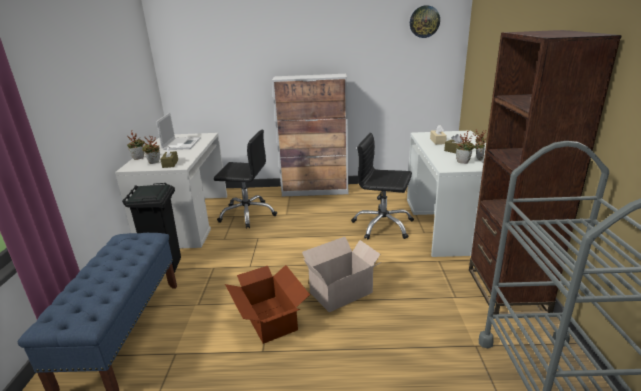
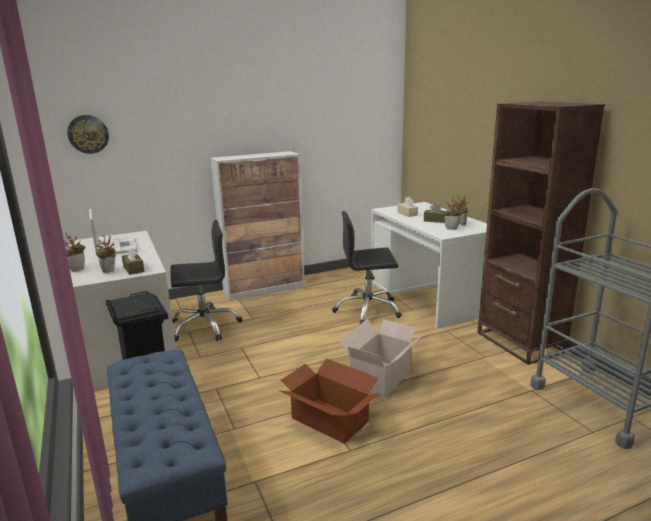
camera: 25 degrees left, 5 degrees down
wall clock [410,5,440,38] -> wall clock moved to [67,115,109,154]

